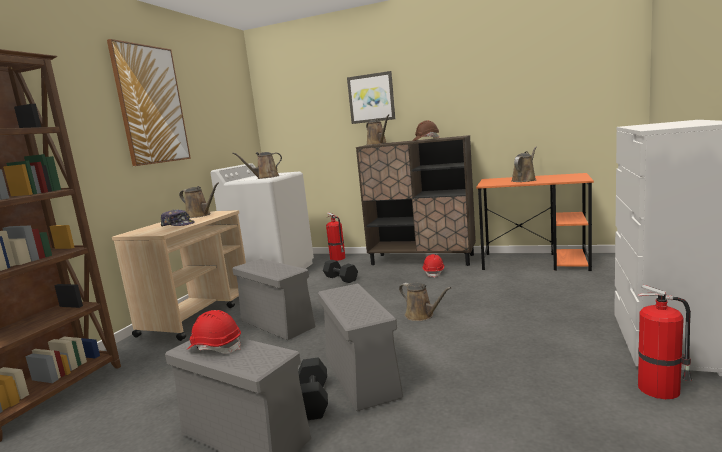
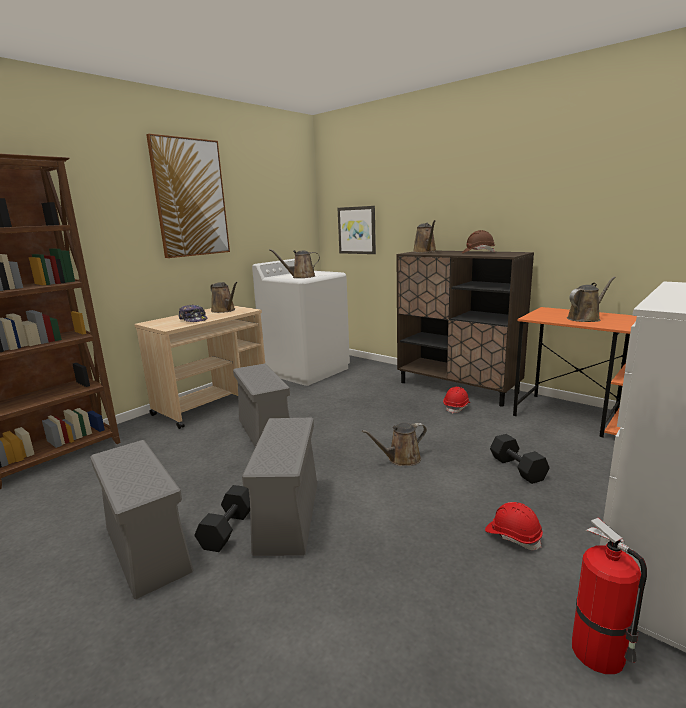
camera: 20 degrees right, 5 degrees up
red hard hat [186,310,241,353] -> red hard hat moved to [485,502,543,550]
black dumbbell [323,260,358,283] -> black dumbbell moved to [490,434,550,484]
fire extinguisher [326,212,345,261] -> none
picture [347,71,395,124] -> picture moved to [338,206,376,254]
brown watering can [399,283,451,321] -> brown watering can turned 90 degrees clockwise [362,423,427,466]

